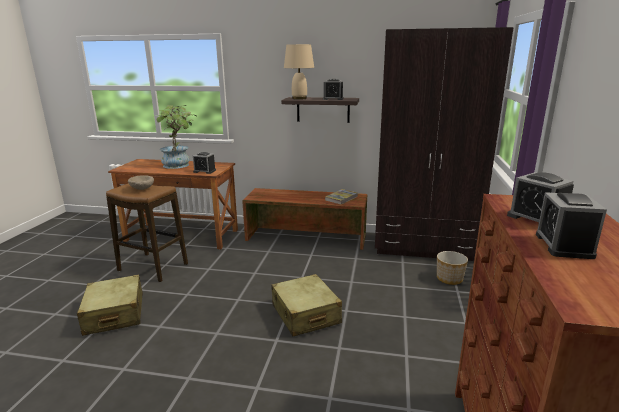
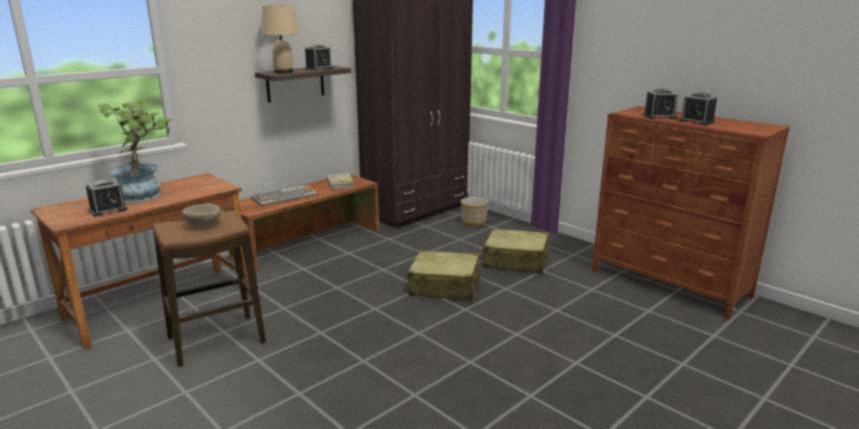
camera: 55 degrees left, 0 degrees up
beige suitcase [77,274,143,336] -> beige suitcase moved to [484,229,550,273]
alarm clock [193,152,216,174] -> alarm clock moved to [86,179,128,217]
none -> keyboard [251,185,317,207]

